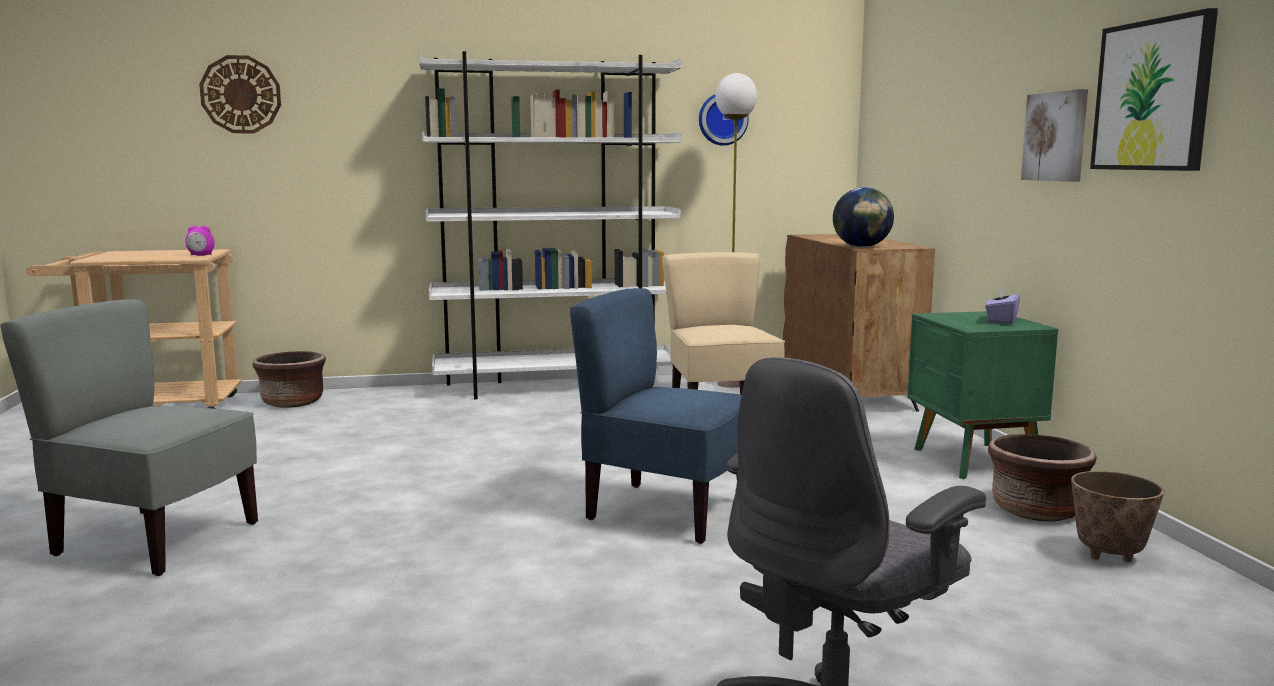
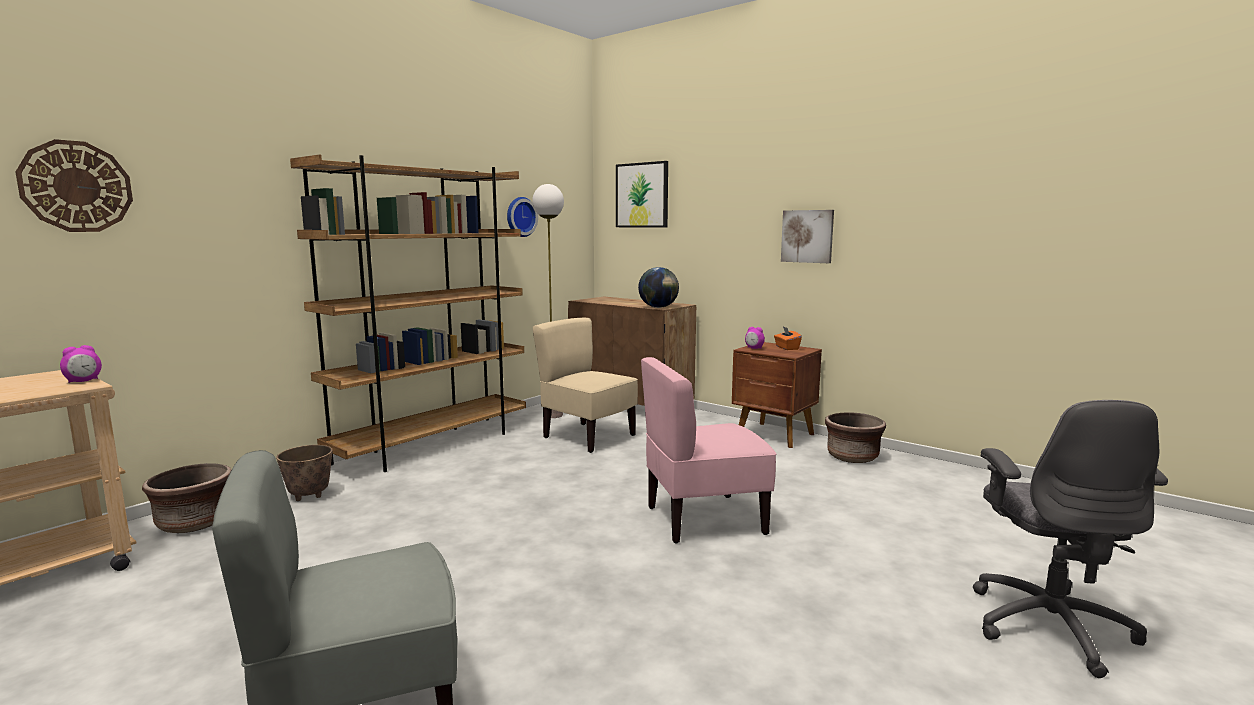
camera: 40 degrees left, 0 degrees up
white bookcase [419,51,682,399] -> brown bookcase [290,154,526,472]
blue chair [570,288,742,544] -> pink chair [641,357,776,543]
green nightstand [908,311,1058,479] -> brown nightstand [732,342,822,448]
purple tissue box [985,285,1020,324] -> orange tissue box [774,326,802,350]
planter [1071,471,1164,563] -> planter moved to [276,445,333,501]
picture [1090,8,1218,171] -> picture moved to [616,161,668,227]
none -> alarm clock [745,327,765,349]

